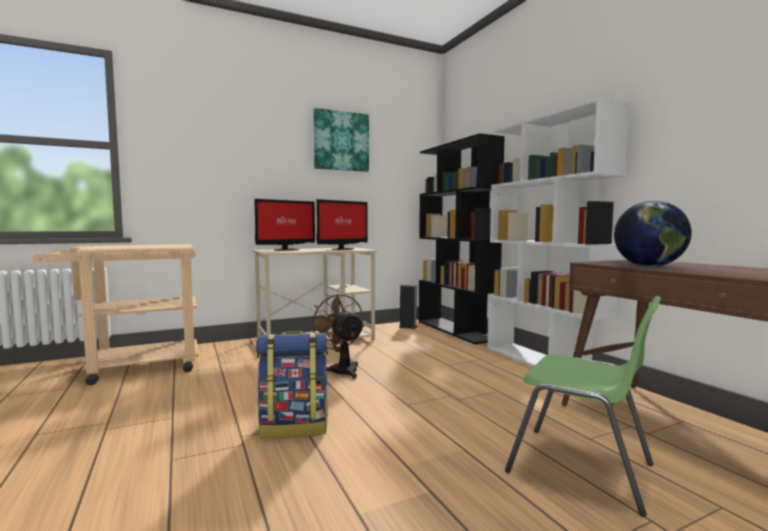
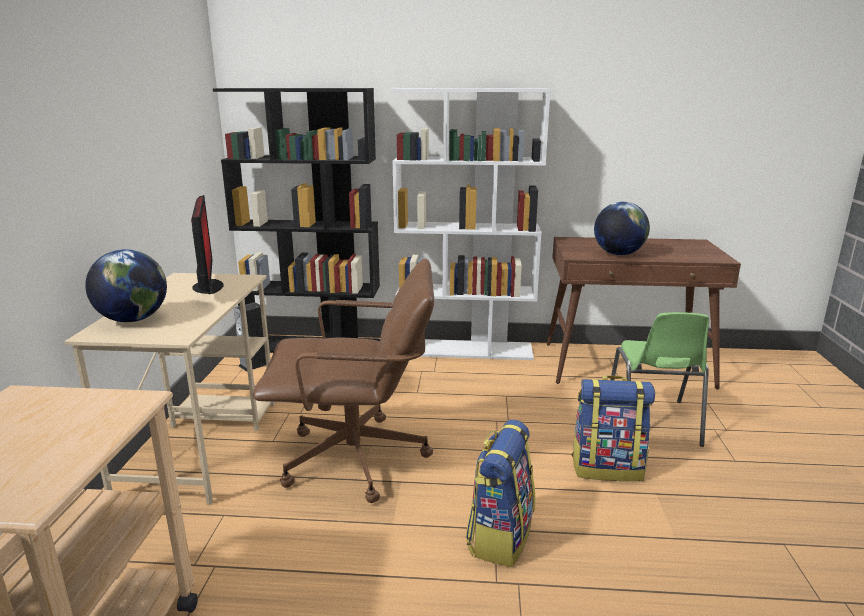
camera: 60 degrees left, 15 degrees up
monitor [254,199,315,250] -> globe [85,249,167,322]
brown fan [308,294,364,379] -> brown office chair [253,259,434,503]
picture [314,108,369,172] -> none
green chair [505,296,661,517] -> green chair turned 120 degrees clockwise [610,312,710,447]
none -> backpack [571,376,655,481]

